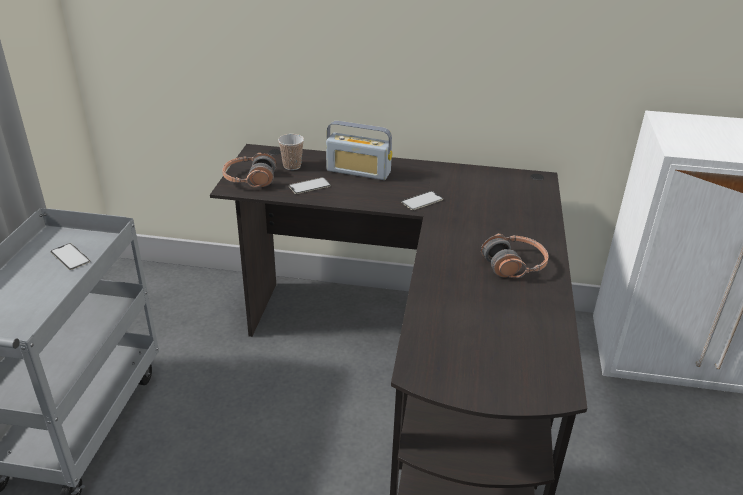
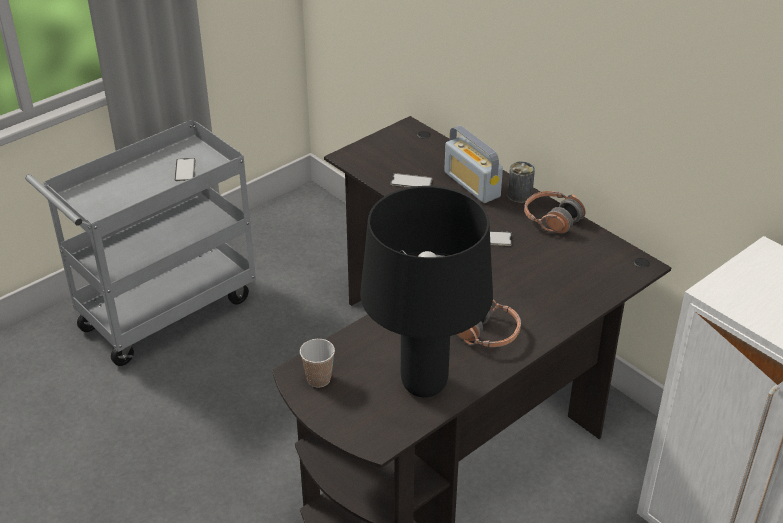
camera: 40 degrees right, 5 degrees up
headphones [222,153,277,188] -> headphones moved to [524,191,586,234]
cup [278,134,304,170] -> cup moved to [300,339,335,388]
none -> black table lamp [360,186,493,397]
none -> can [508,161,535,203]

